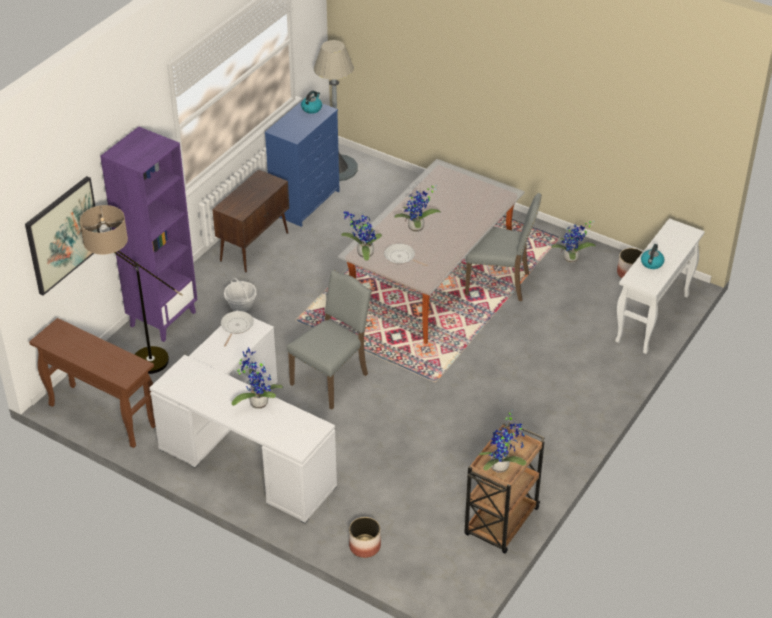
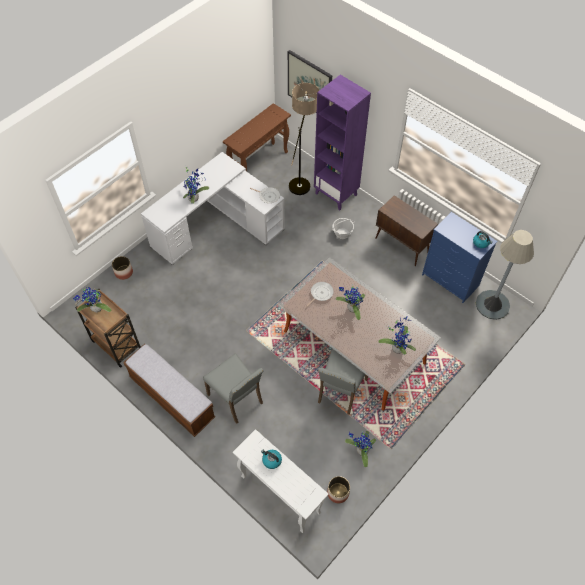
camera: 100 degrees right, 15 degrees up
grey chair [287,270,372,410] -> grey chair moved to [203,354,264,424]
potted plant [341,211,382,261] -> potted plant moved to [379,316,416,355]
none -> bench [123,344,215,437]

